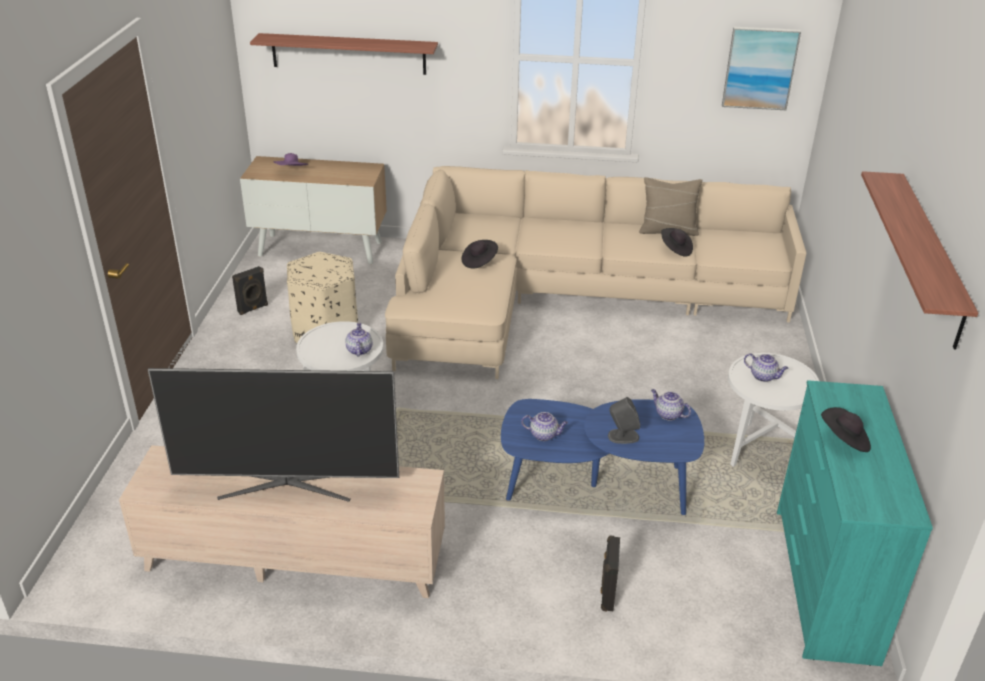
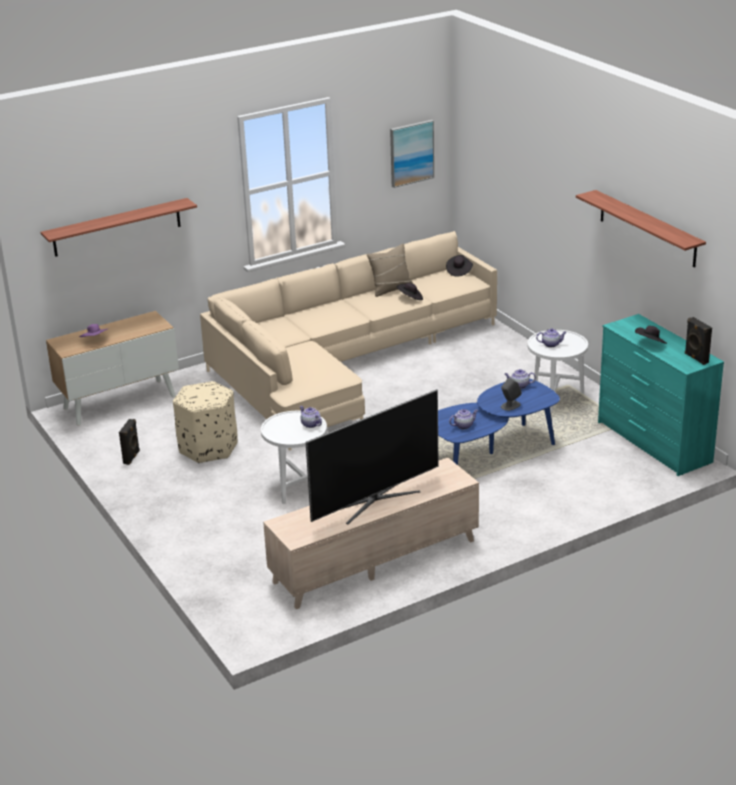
camera: 35 degrees left, 5 degrees down
black hat [461,240,498,269] -> black hat moved to [446,255,473,277]
black speaker [601,535,620,612] -> black speaker moved to [685,317,712,365]

